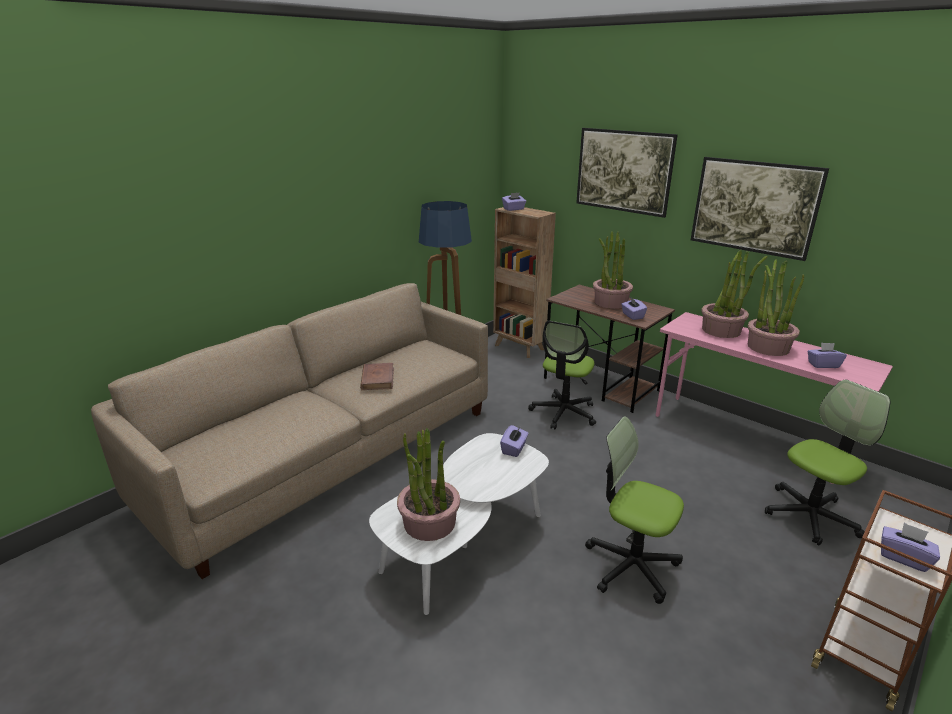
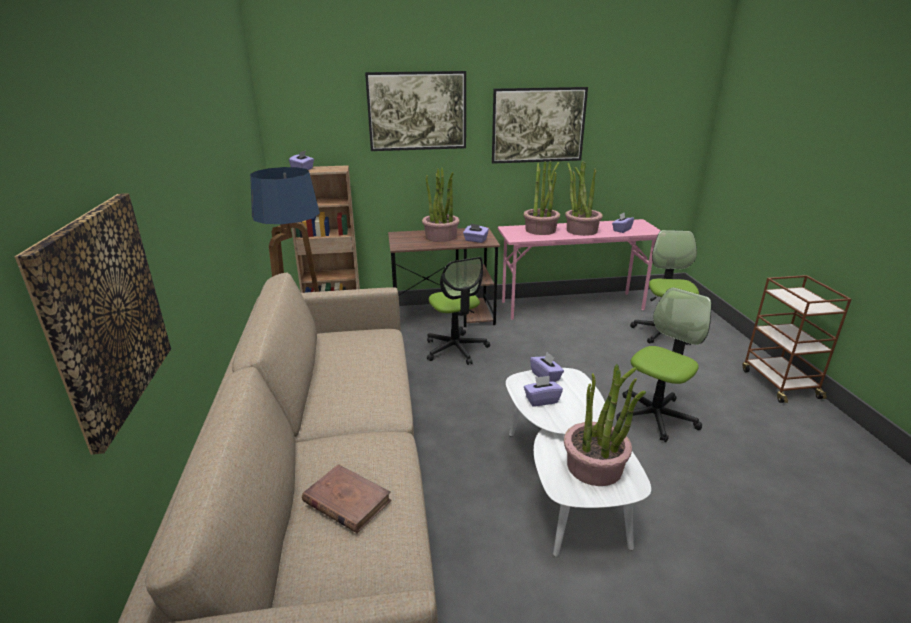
camera: 50 degrees left, 0 degrees up
brown book [360,363,394,390] -> brown book moved to [302,464,391,534]
office chair [585,416,684,604] -> office chair turned 150 degrees clockwise [616,287,712,442]
purple tissue box [881,523,940,572] -> purple tissue box moved to [524,376,563,407]
none -> picture [14,193,171,455]

